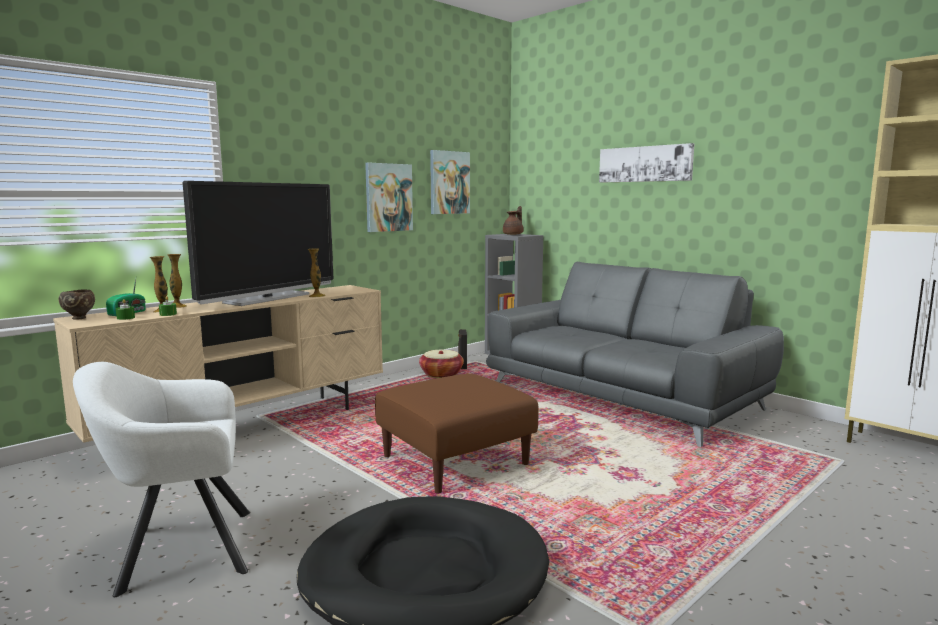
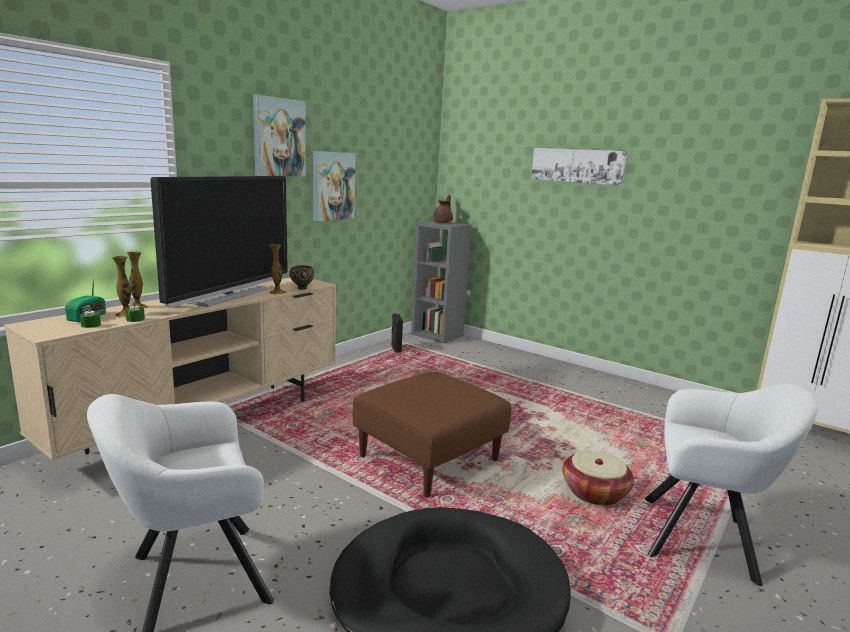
camera: 10 degrees left, 5 degrees up
brown bowl [59,289,95,320] -> brown bowl moved to [290,265,314,290]
basket [419,350,464,378] -> basket moved to [562,450,634,506]
picture [430,150,470,214] -> picture moved to [253,95,306,177]
grey sofa [486,262,784,447] -> none
none -> white armchair [645,384,817,586]

